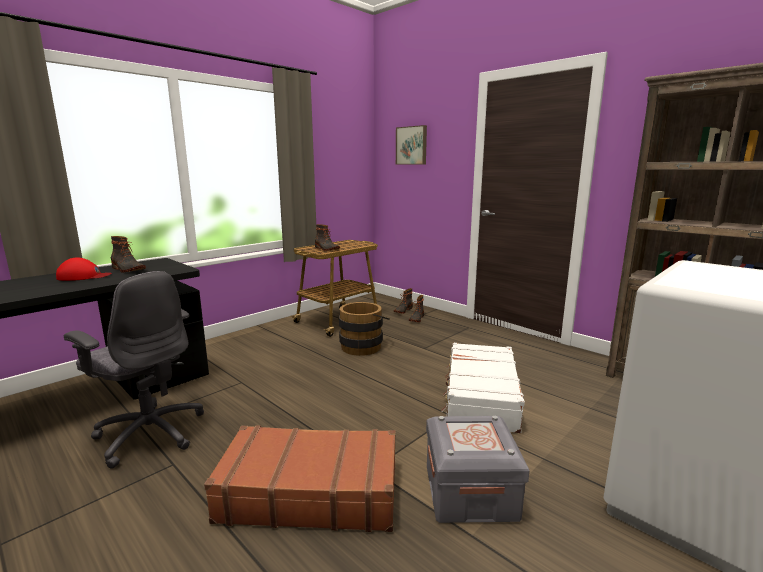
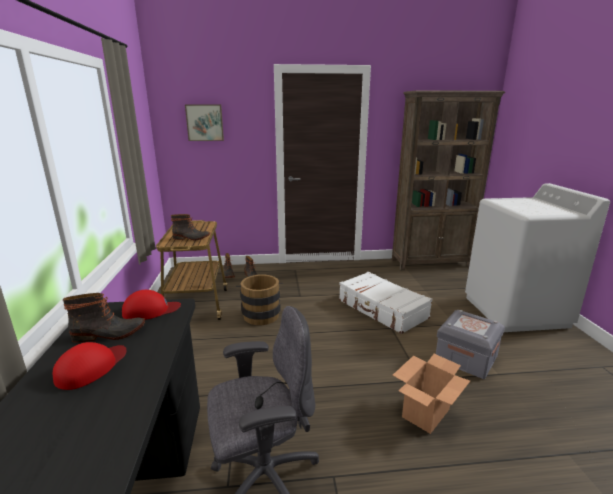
camera: 50 degrees left, 5 degrees up
brown suitcase [204,426,396,532] -> cardboard box [393,354,470,434]
none -> red cap [122,290,181,320]

